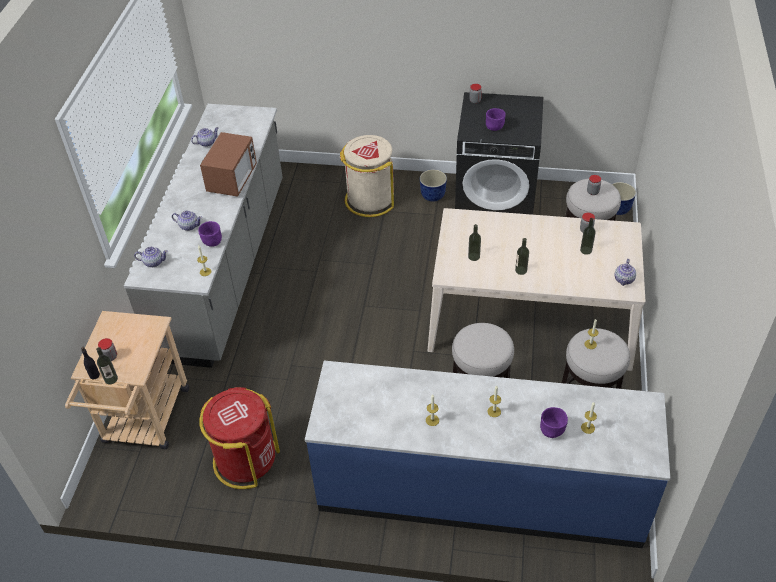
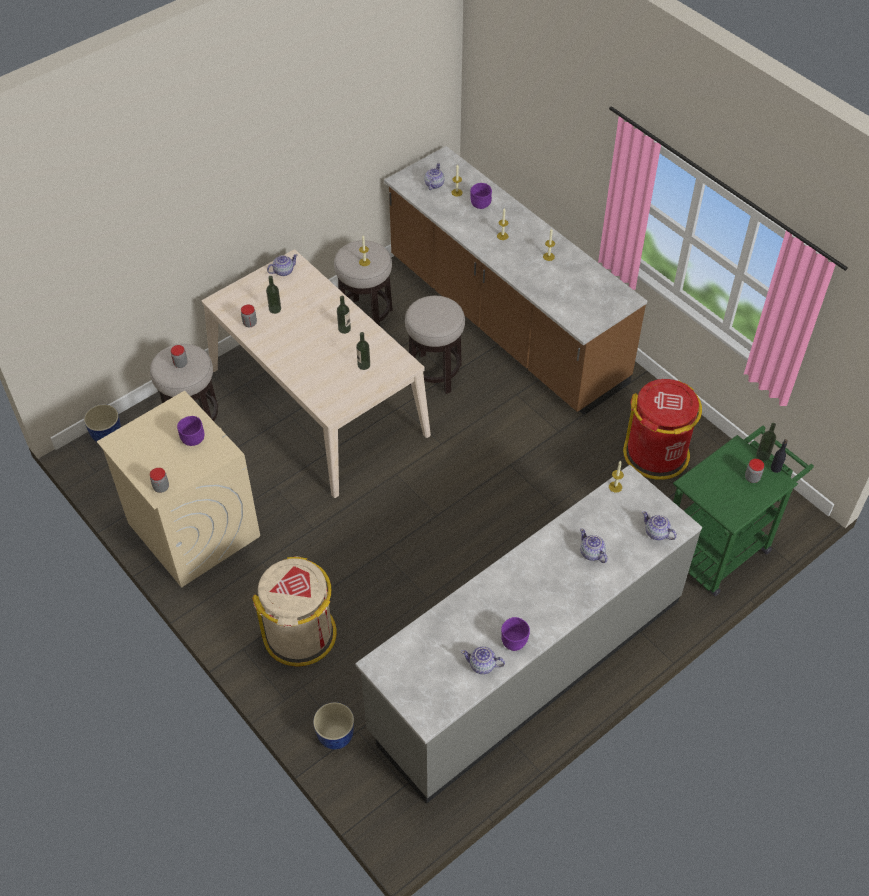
camera: 140 degrees left, 5 degrees up
beige cart [65,311,189,449] -> green cart [673,426,814,596]
purple bowl [198,221,222,247] -> purple bowl moved to [501,617,530,651]
microwave [200,132,257,197] -> none
blue counter [305,361,670,548] -> brown counter [384,146,647,415]
planter [419,169,447,202] -> planter moved to [313,702,354,749]
black washing machine [455,92,543,215] -> beige washing machine [97,391,260,588]
none -> teapot [424,163,444,190]

